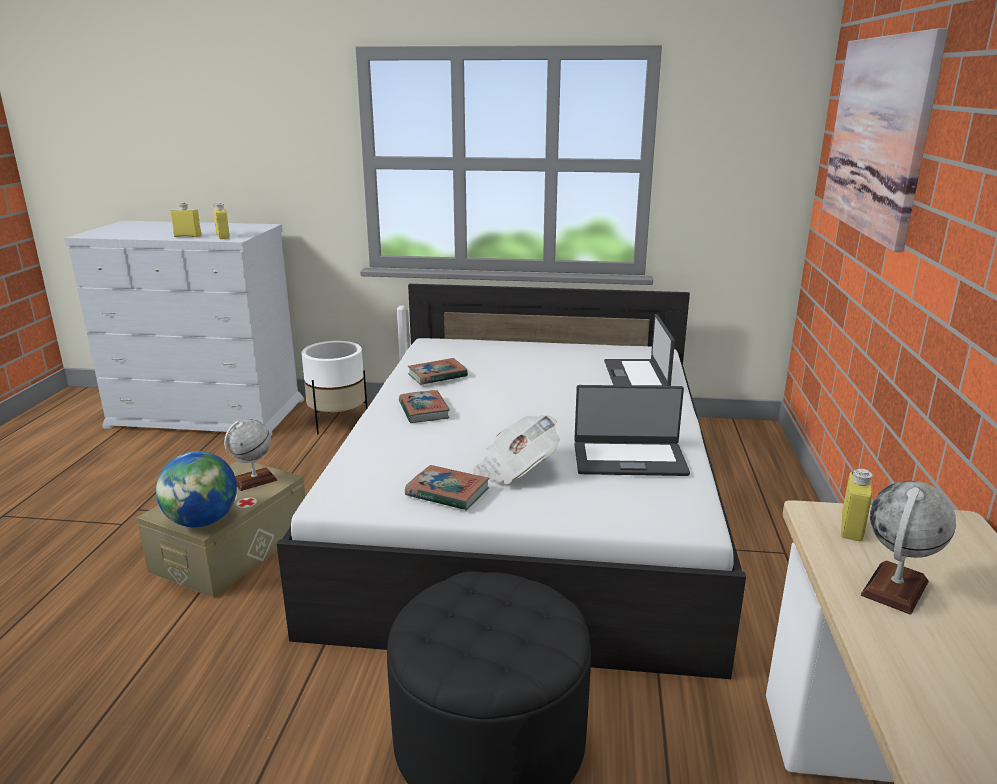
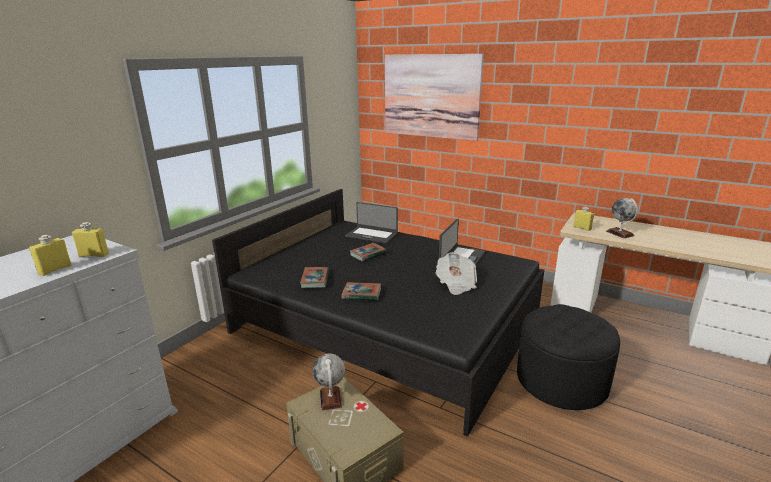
camera: 65 degrees left, 0 degrees up
globe [156,451,237,528] -> none
white bed [277,284,746,679] -> black bed [212,189,544,437]
white planter [302,341,367,434] -> none
book [405,465,489,510] -> book moved to [350,243,386,261]

